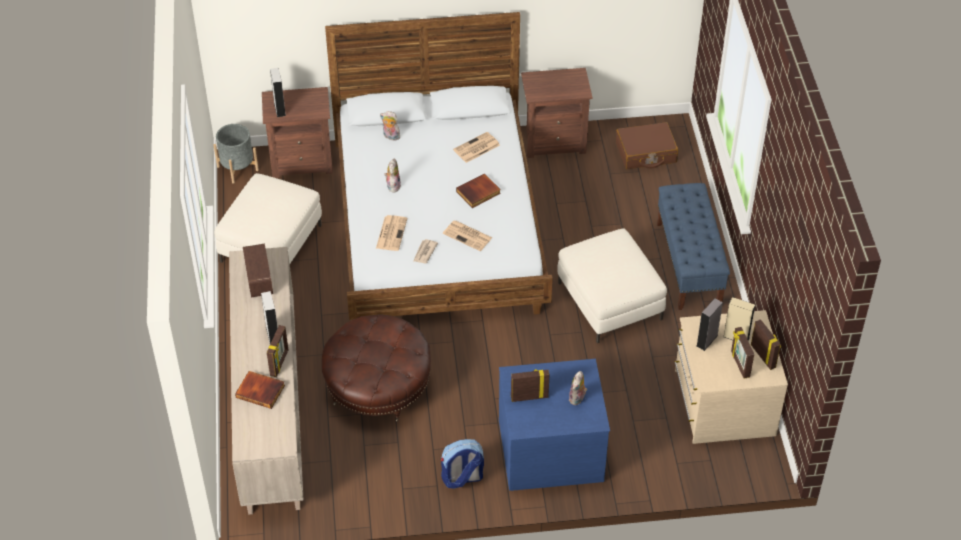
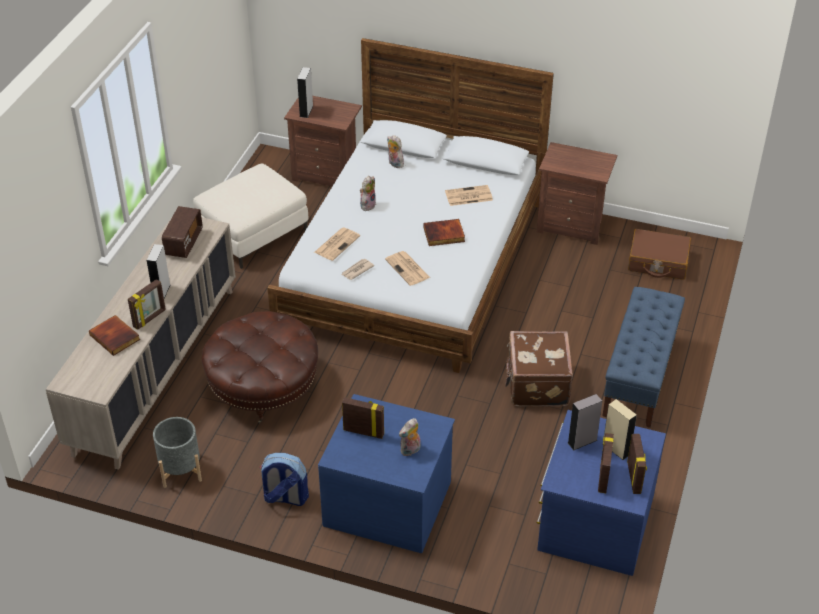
camera: 25 degrees right, 5 degrees down
grey planter [214,124,259,183] -> grey planter moved to [153,417,202,488]
white ottoman [557,229,667,343] -> brown suitcase [505,331,573,407]
beige dresser [674,310,788,444] -> blue dresser [537,410,666,576]

